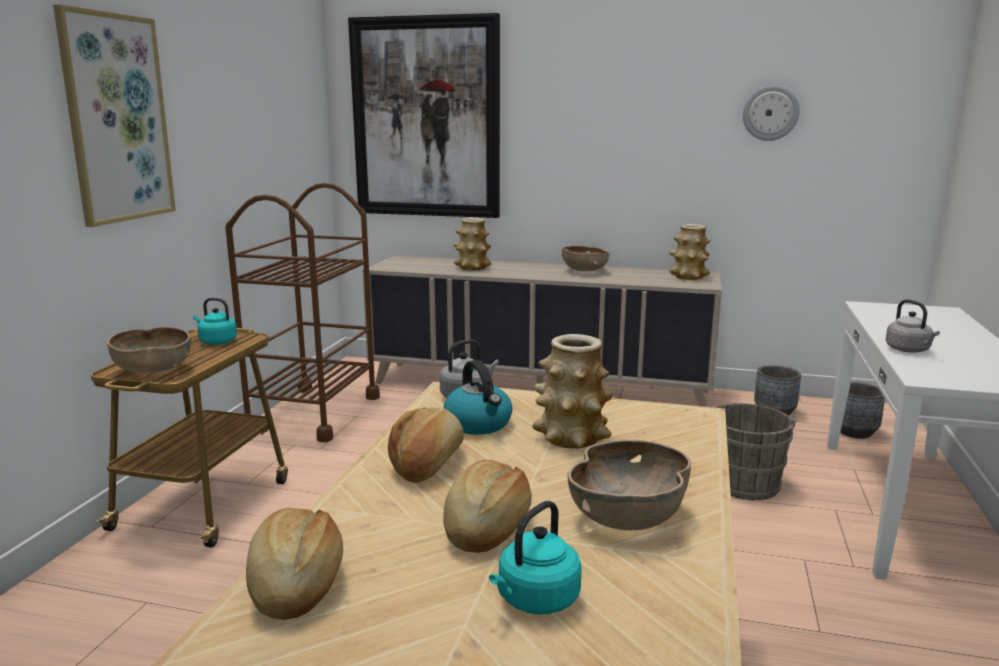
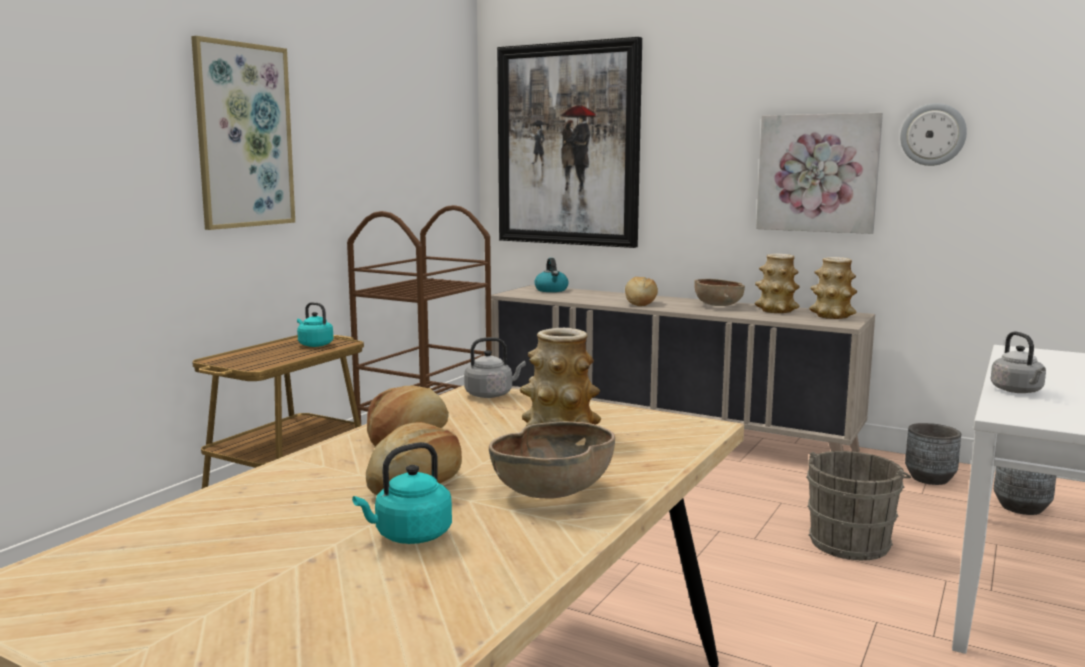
camera: 15 degrees right, 5 degrees down
brown bowl [107,327,191,373] -> none
bread [246,508,343,620] -> bread moved to [625,277,658,306]
kettle [443,360,513,435] -> kettle moved to [534,258,569,292]
vase [454,218,492,270] -> vase moved to [755,254,800,313]
none -> picture [756,113,883,234]

